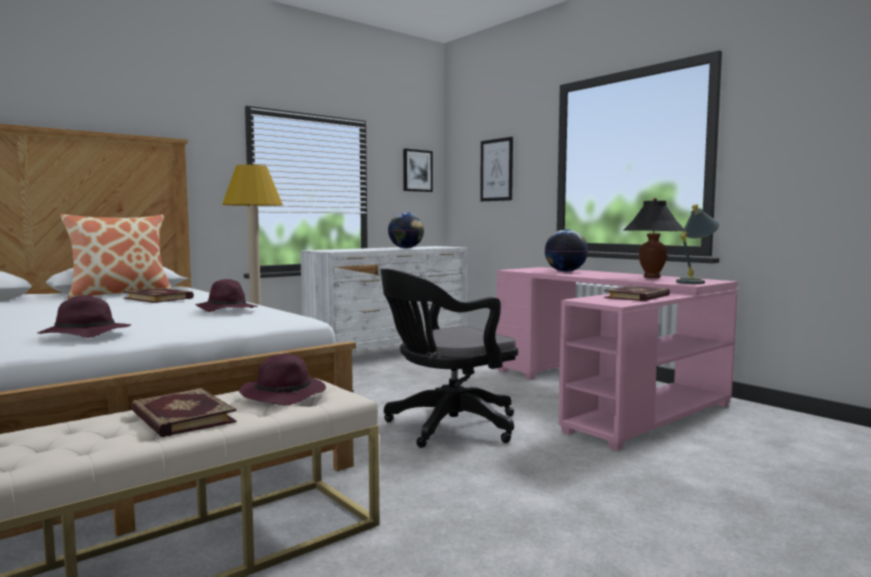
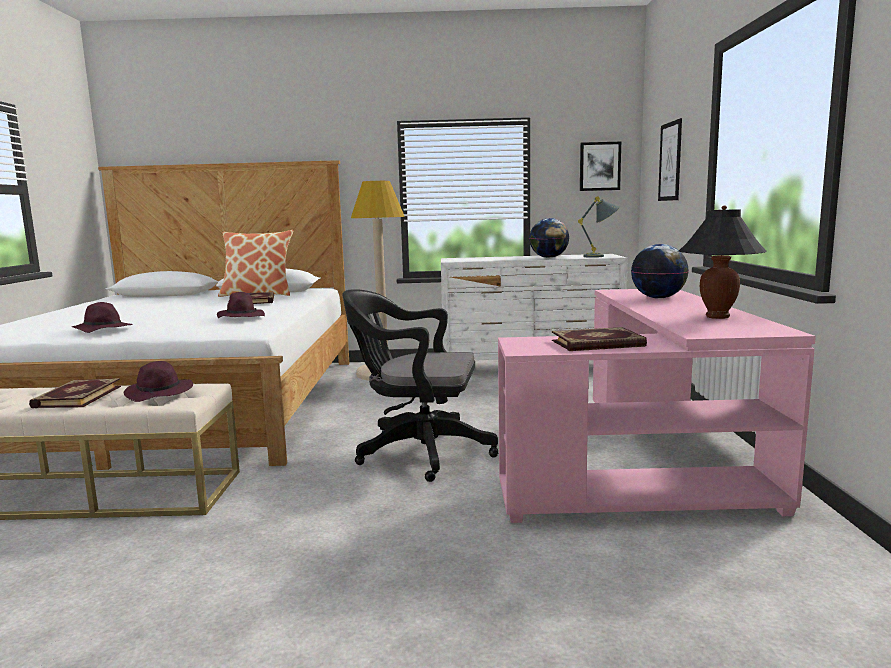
camera: 40 degrees right, 5 degrees up
grey table lamp [676,204,720,284] -> grey table lamp moved to [578,196,620,258]

